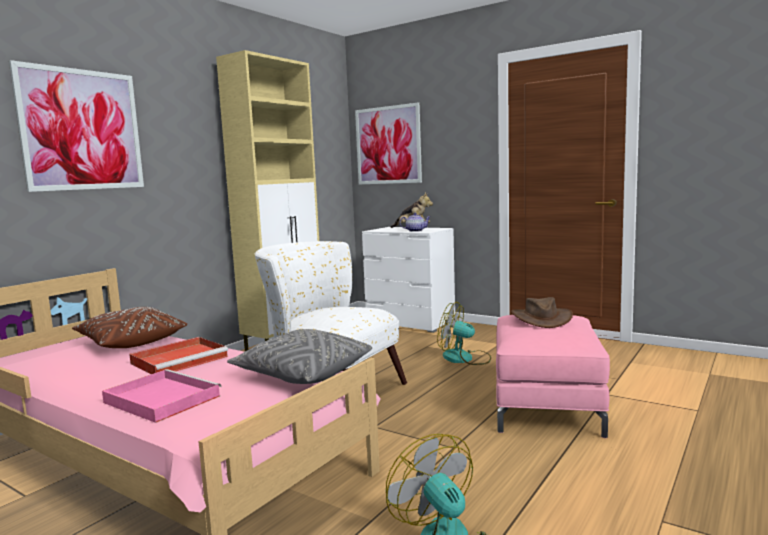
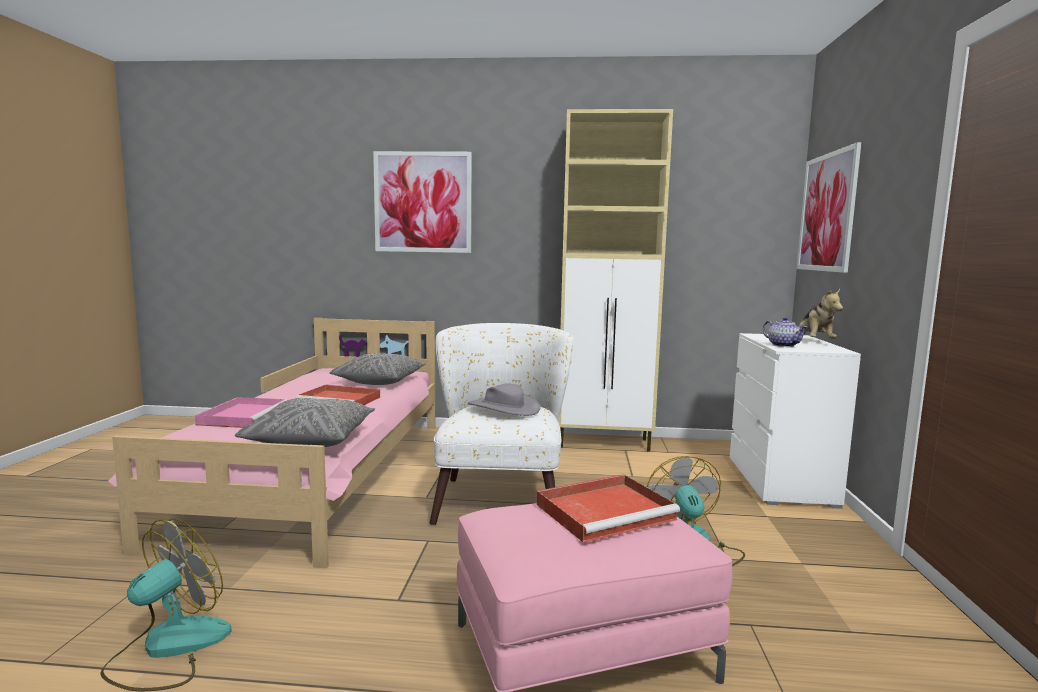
camera: 60 degrees right, 0 degrees up
brown pillow [72,307,187,348] -> grey pillow [330,353,426,385]
brown hat [511,297,573,328] -> red tray [537,474,680,543]
none -> grey hat [468,384,540,416]

